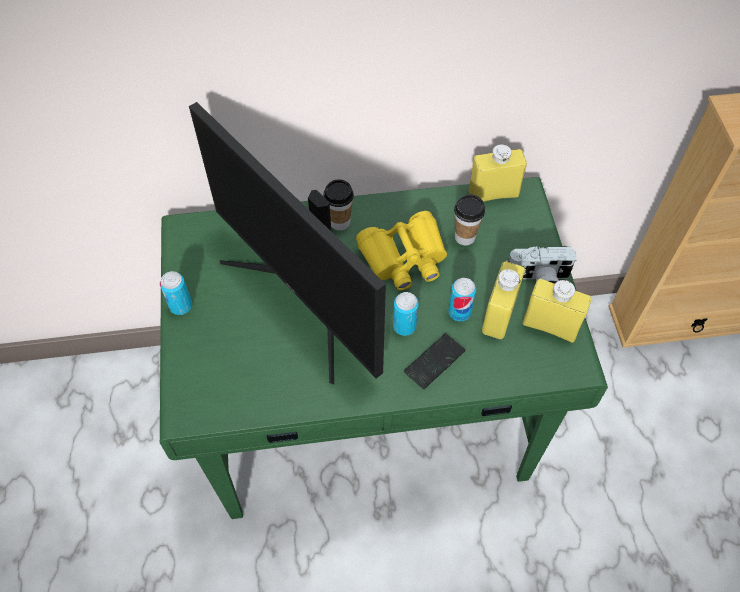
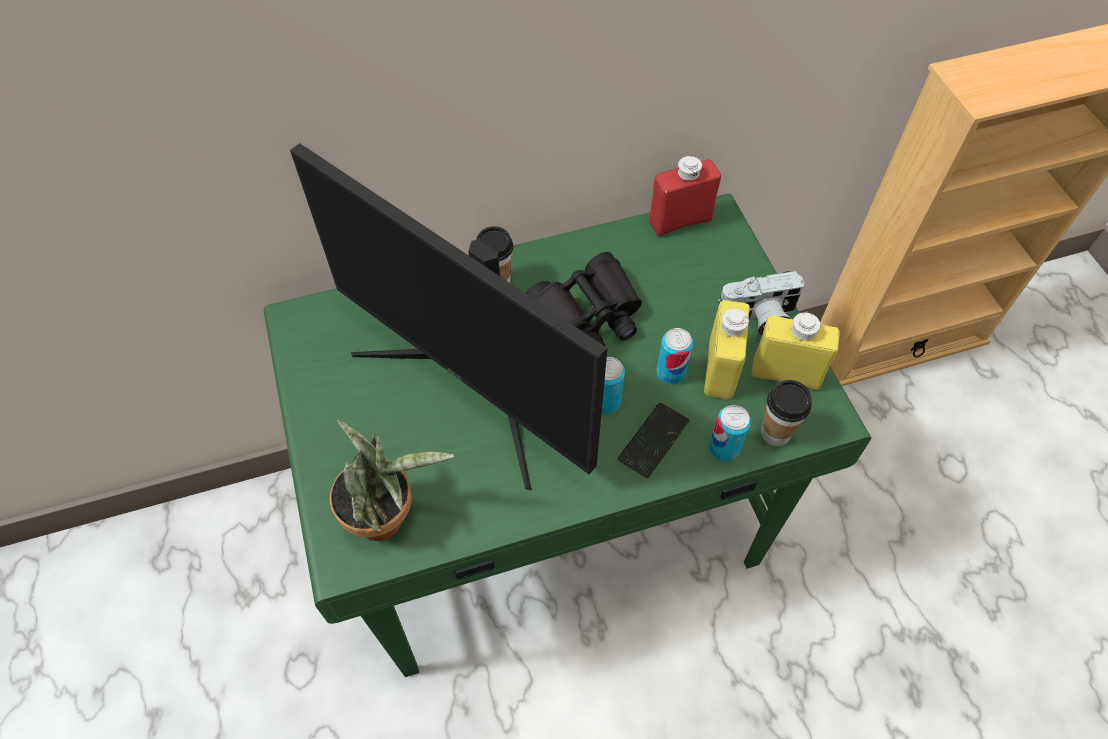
camera: 10 degrees left, 0 degrees up
can [160,271,192,315] -> can moved to [709,405,751,461]
yellow binoculars [356,211,447,291] -> black binoculars [526,252,642,346]
cup [454,194,485,245] -> cup moved to [761,380,812,446]
yellow bottle [469,144,527,202] -> red bottle [649,156,721,236]
none -> potted plant [330,420,454,541]

